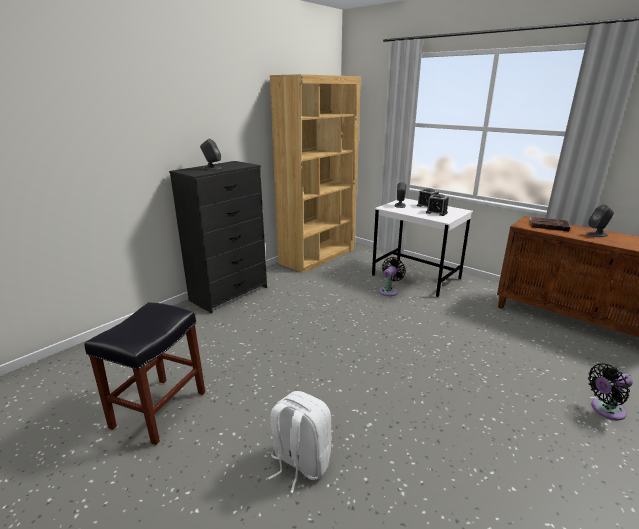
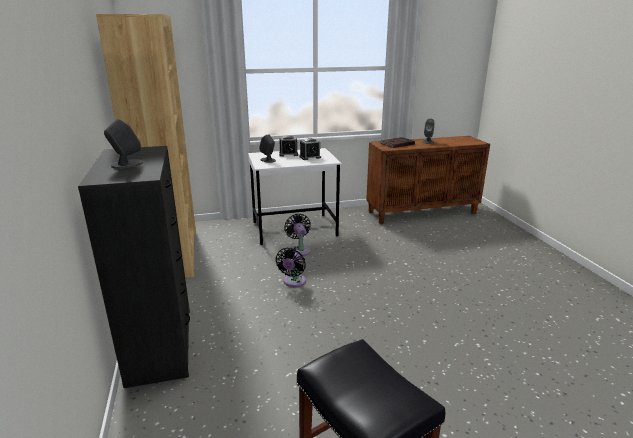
camera: 55 degrees left, 0 degrees up
white backpack [268,391,332,493] -> none
black fan [588,363,633,420] -> black fan moved to [276,248,306,287]

